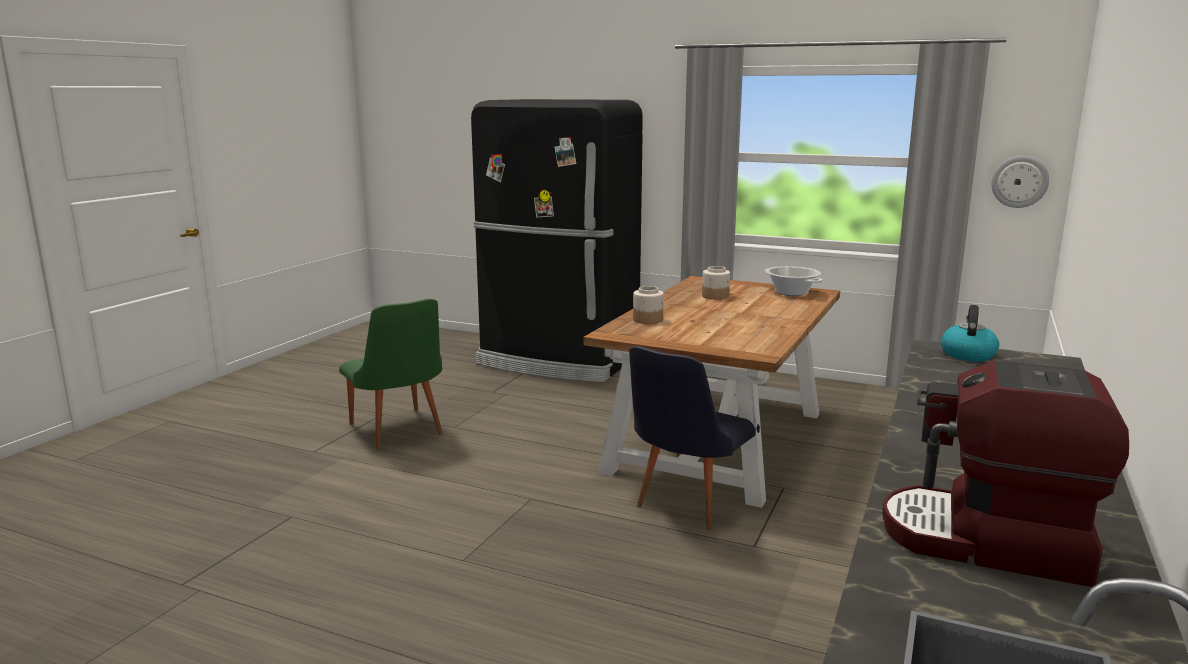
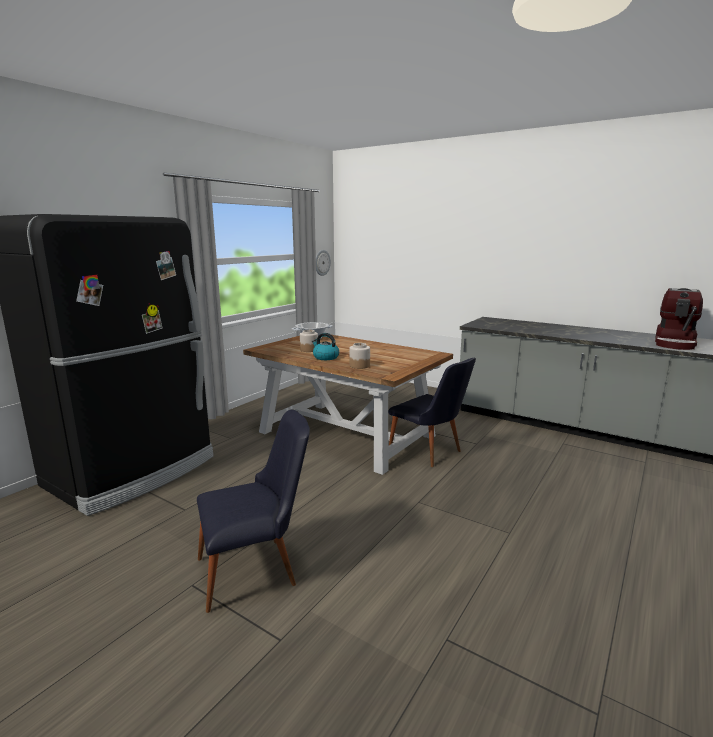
camera: 80 degrees left, 0 degrees up
green chair [339,299,443,449] -> black chair [197,410,310,613]
kettle [941,305,999,361] -> kettle moved to [312,333,339,360]

